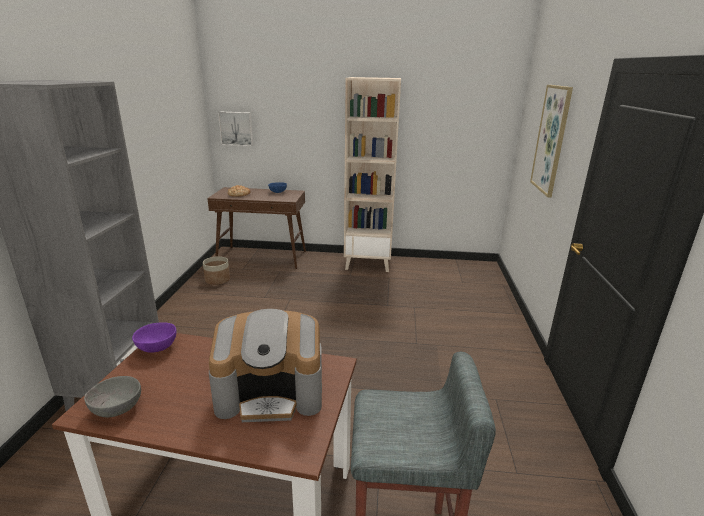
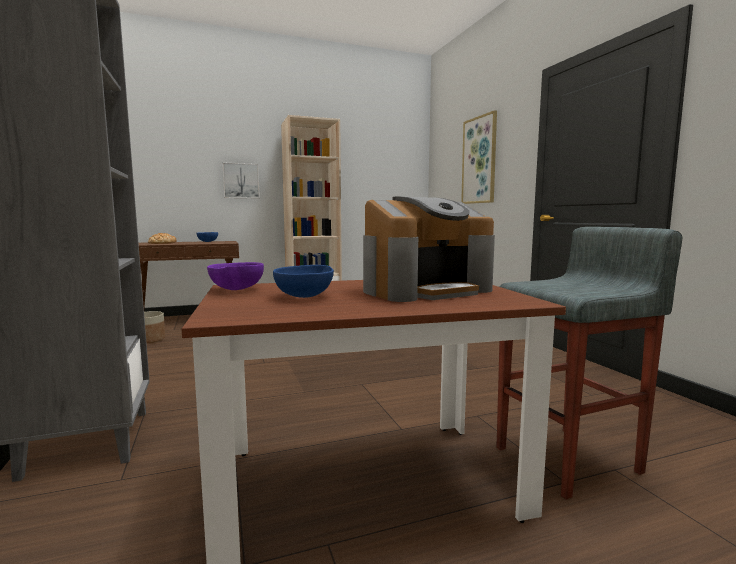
camera: 25 degrees left, 15 degrees down
grey bowl [84,376,141,417] -> none
picture [218,112,253,146] -> picture moved to [223,163,260,198]
none -> blue bowl [273,265,334,298]

